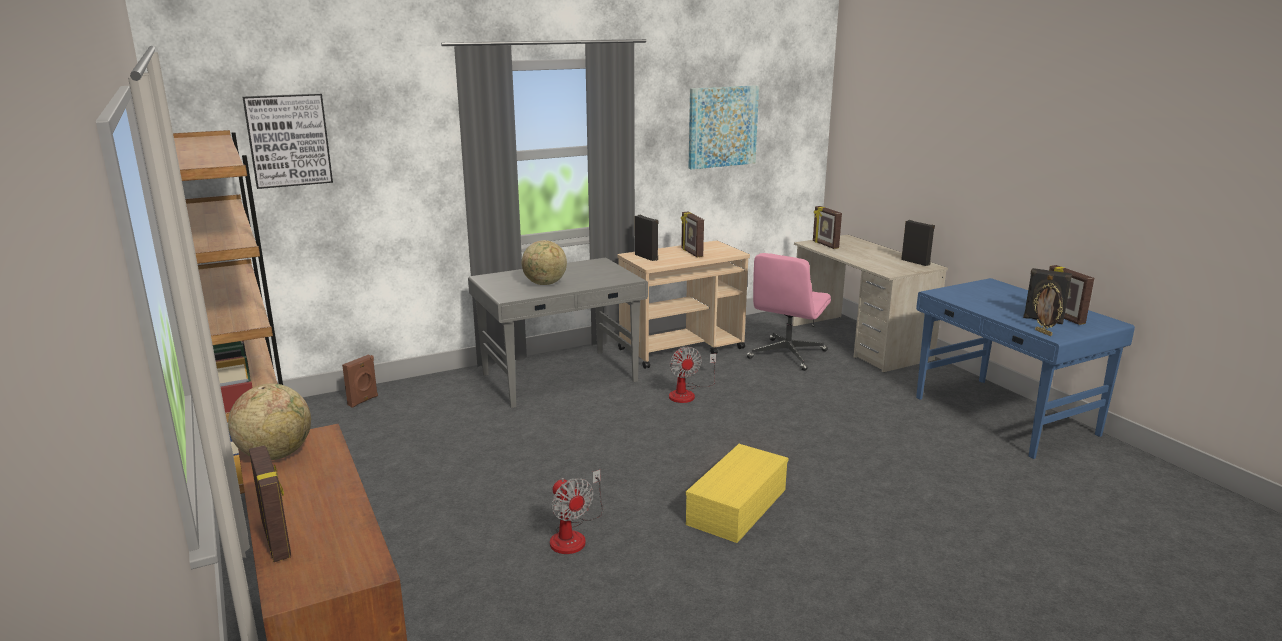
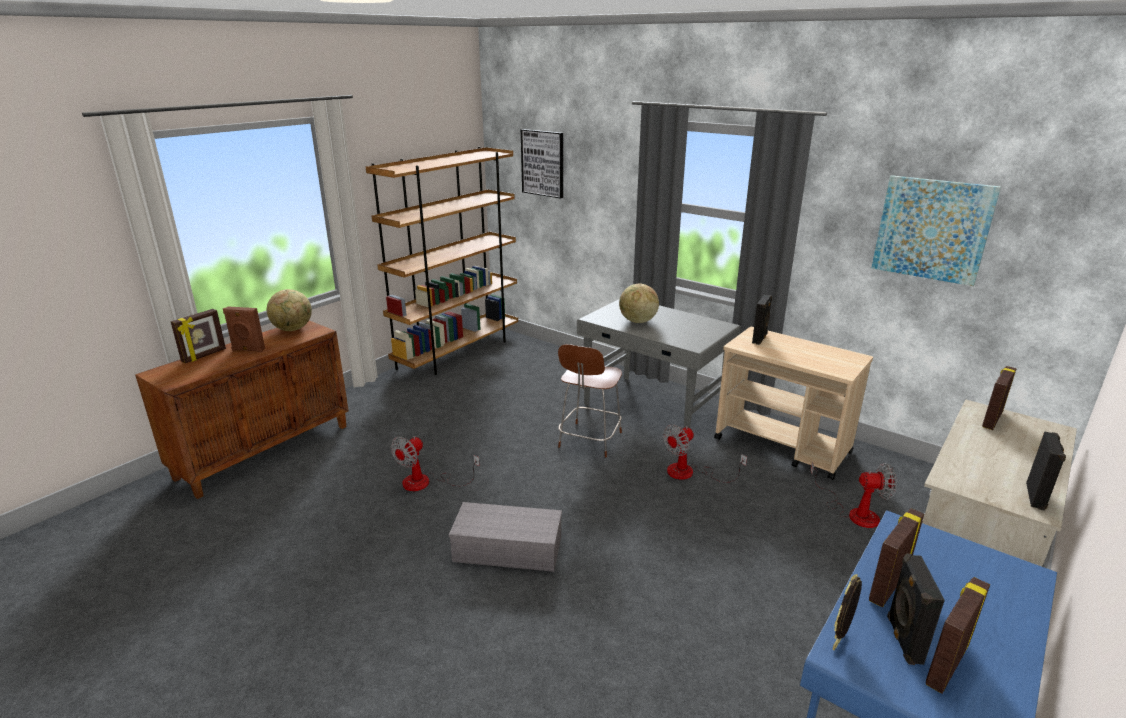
camera: 65 degrees right, 5 degrees up
brown speaker [342,355,378,408] -> brown speaker moved to [223,306,265,352]
picture frame [681,212,704,257] -> picture frame moved to [869,508,924,607]
yellow storage box [686,444,789,543] -> grey storage box [449,502,562,572]
pink office chair [747,253,831,371] -> fan [811,462,897,528]
none -> brown chair [558,344,622,458]

